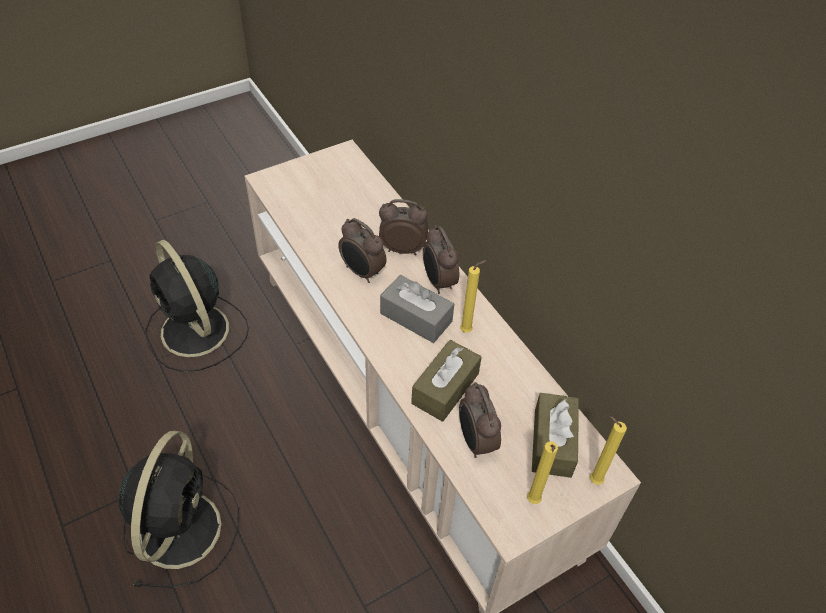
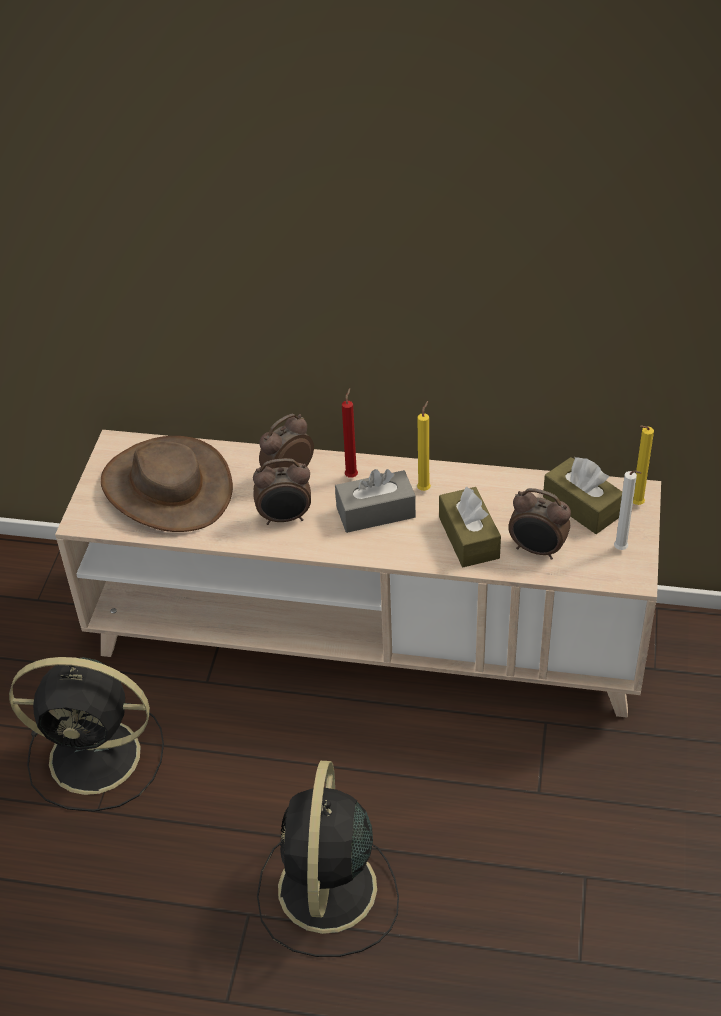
camera: 45 degrees left, 5 degrees down
black fan [119,431,239,588] -> black fan turned 135 degrees counterclockwise [257,761,399,957]
alarm clock [423,225,459,294] -> red candle [342,388,358,478]
yellow candle [527,441,558,504] -> white candle [614,470,641,550]
none -> brown hat [101,436,233,532]

